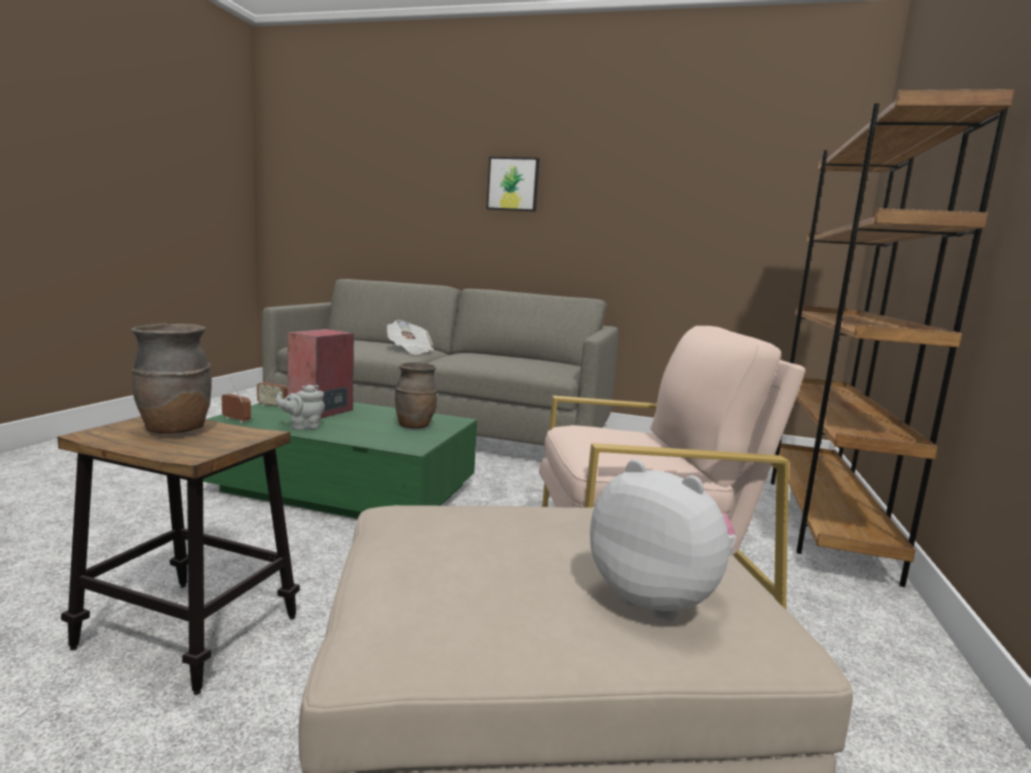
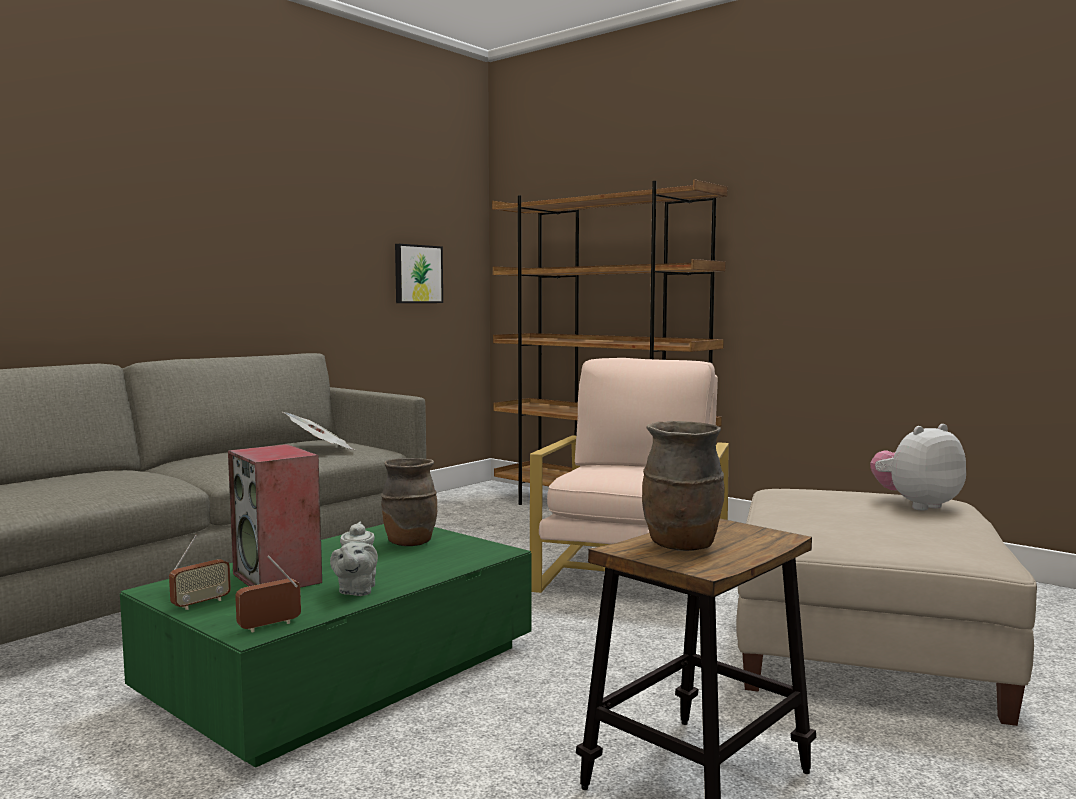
camera: 65 degrees left, 5 degrees down
newspaper [387,320,434,355] -> newspaper moved to [283,412,354,450]
picture [486,157,539,212] -> picture moved to [395,244,443,303]

